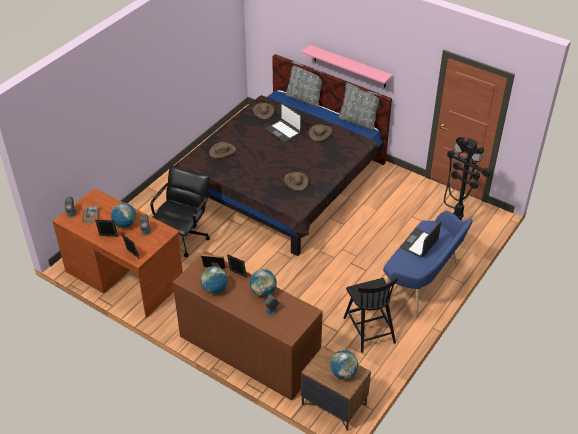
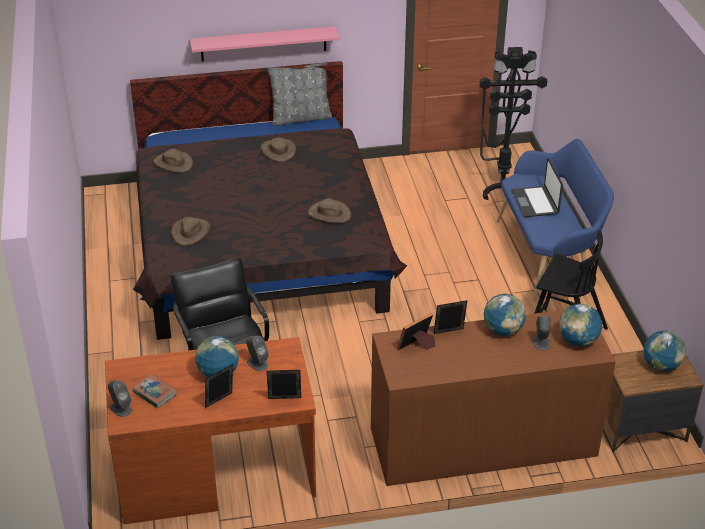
camera: 45 degrees left, 5 degrees down
globe [200,266,228,294] -> globe moved to [559,304,602,346]
laptop [265,103,302,142] -> none
grey pillow [285,60,326,108] -> none

